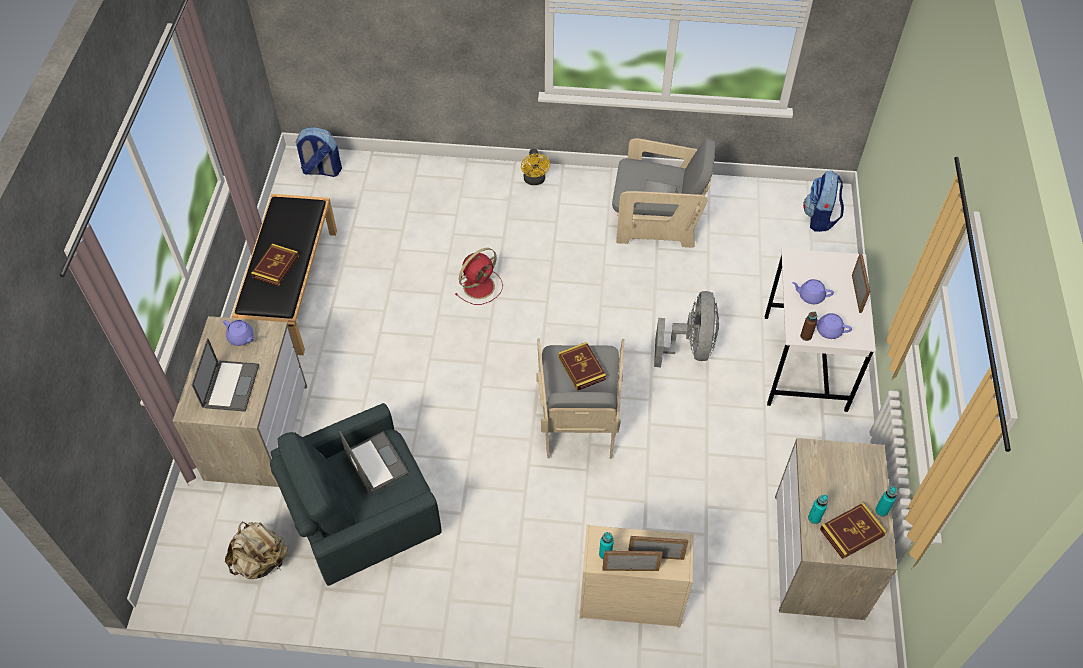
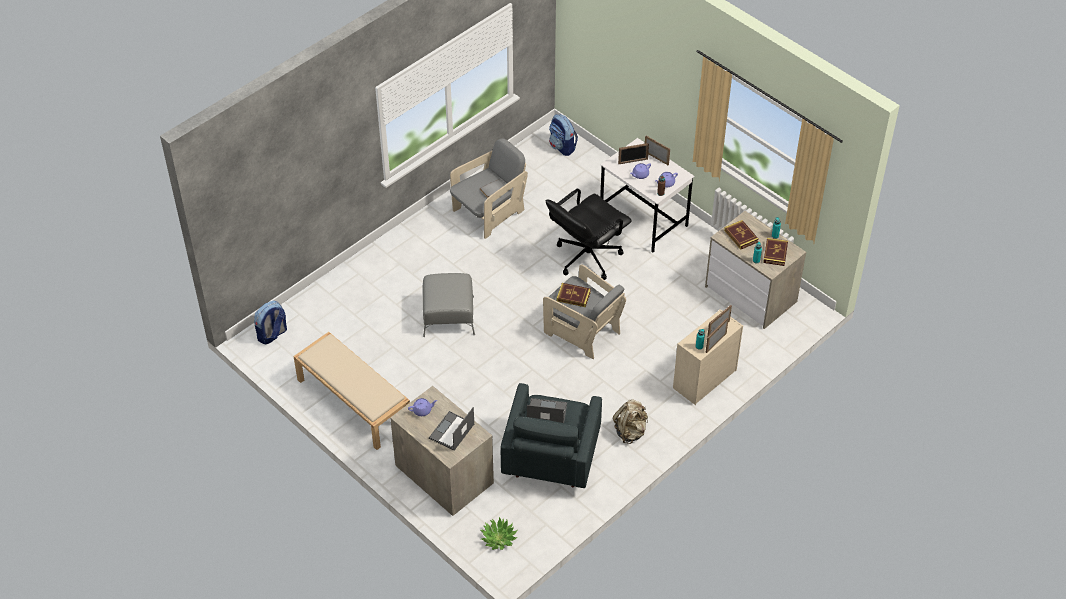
camera: 50 degrees left, 5 degrees down
laptop [192,338,259,412] -> laptop turned 105 degrees counterclockwise [429,407,474,451]
beige backpack [225,522,288,579] -> beige backpack moved to [613,400,648,444]
black bench [231,194,337,355] -> beige bench [293,332,410,450]
book [251,244,299,286] -> book moved to [724,220,759,250]
red fan [455,248,503,305] -> grey ottoman [423,273,475,337]
yellow fan [521,149,550,185] -> none
grey fan [654,291,719,367] -> black office chair [546,189,632,280]
none -> potted plant [481,517,518,550]
none -> picture frame [618,143,649,164]

